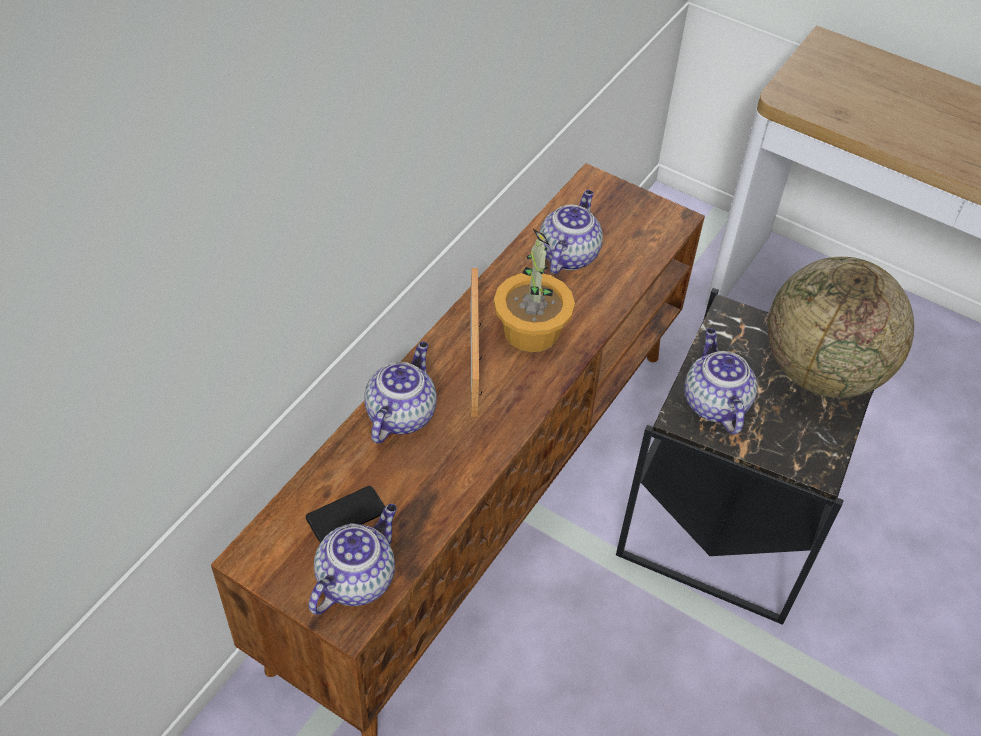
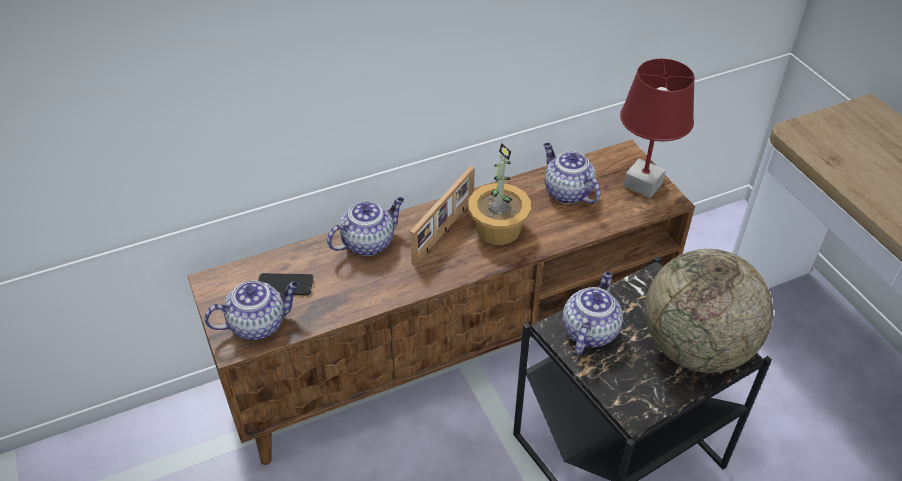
camera: 35 degrees right, 5 degrees down
teapot [539,190,603,274] -> teapot turned 90 degrees counterclockwise [543,143,601,204]
none -> red table lamp [620,59,695,198]

